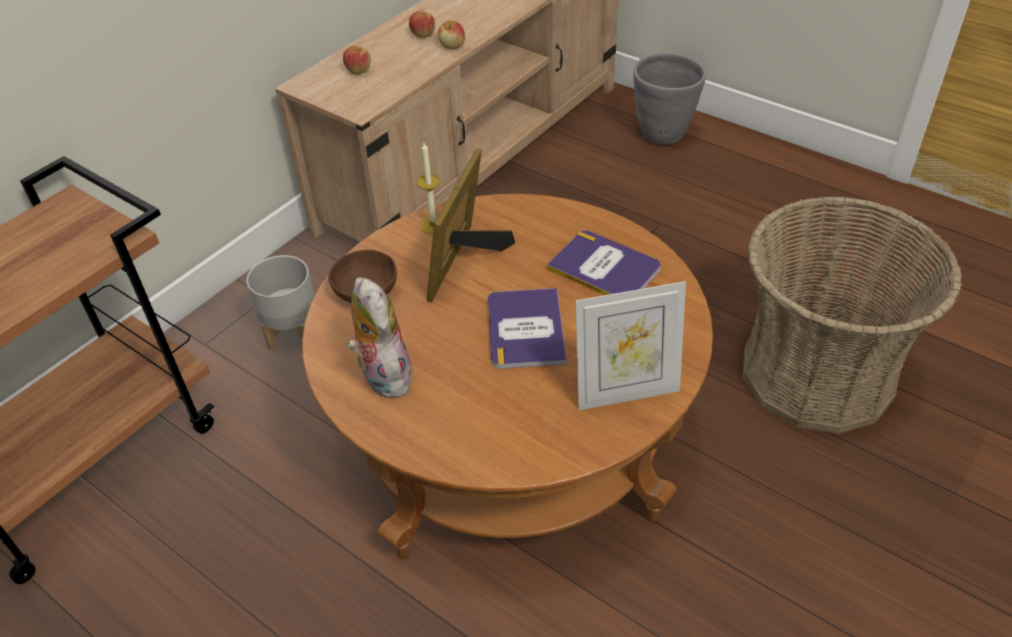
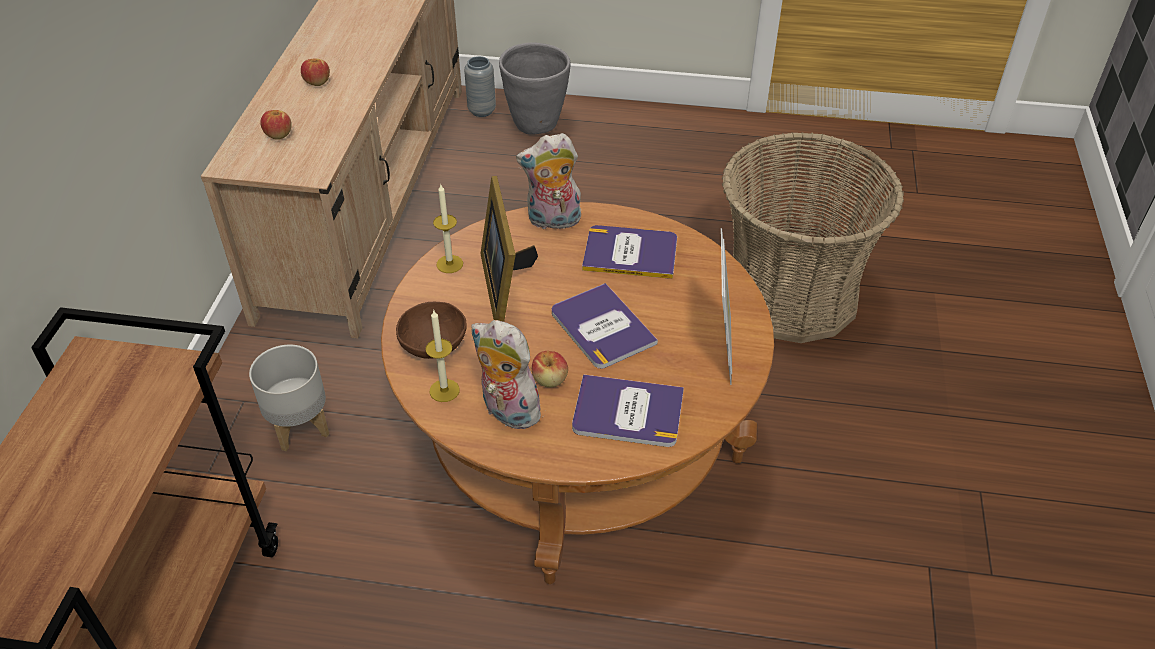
camera: 30 degrees left, 0 degrees up
apple [438,21,465,49] -> apple moved to [532,351,568,387]
picture frame [575,281,686,410] -> picture frame turned 45 degrees counterclockwise [721,228,732,385]
none -> candle [426,310,460,402]
none -> grey vase [464,56,496,117]
none -> plush toy [516,133,581,229]
none -> book [572,374,684,447]

